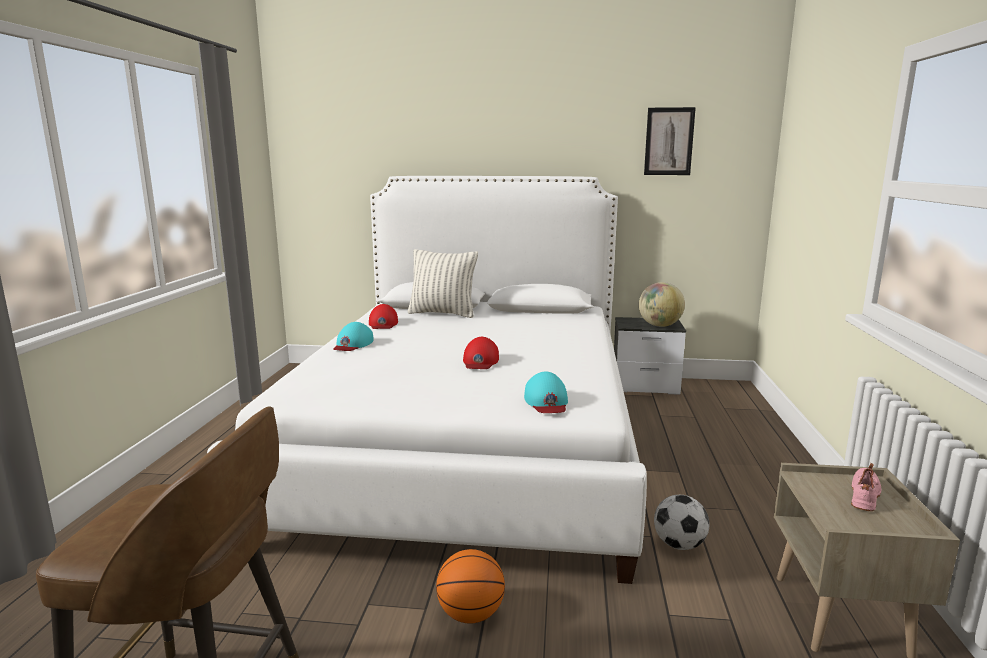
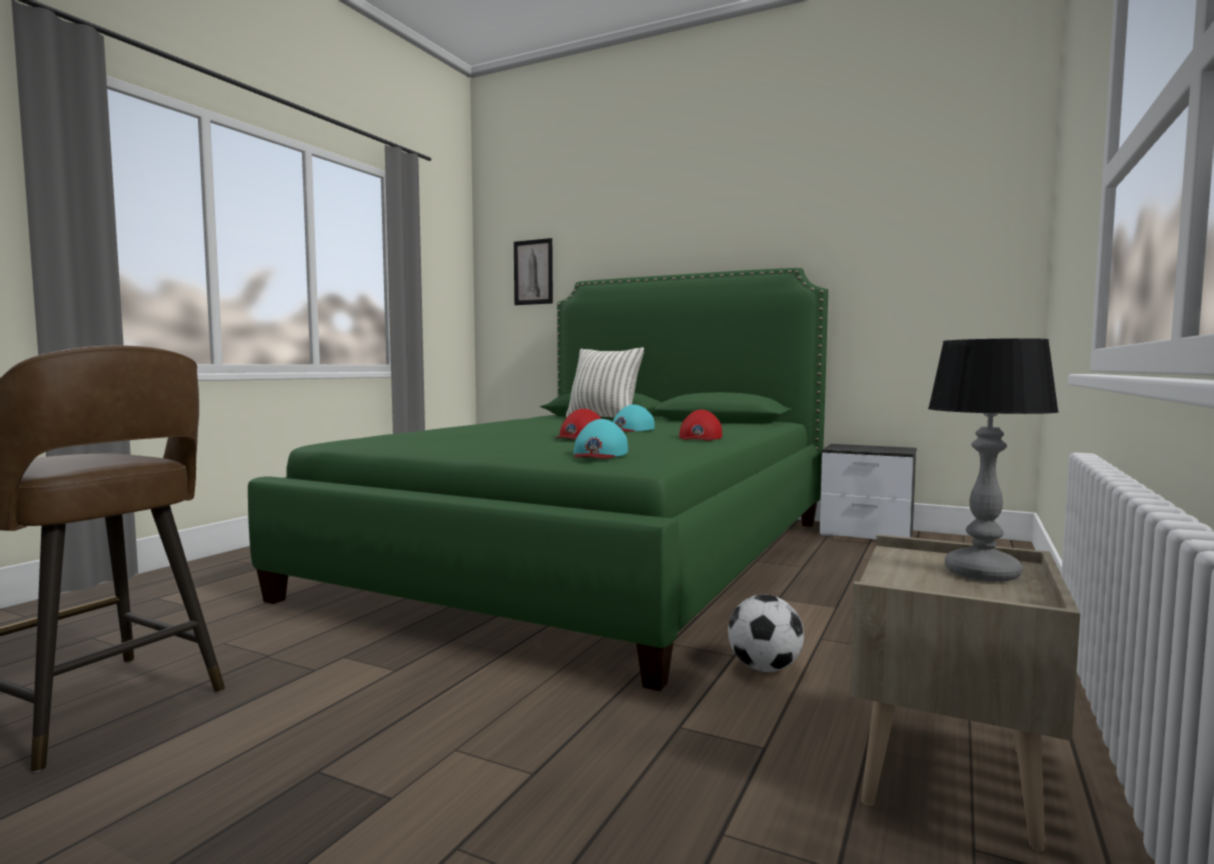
camera: 20 degrees right, 10 degrees down
white bed [207,176,647,584] -> green bed [248,268,828,691]
turquoise cap [333,322,374,351] -> turquoise cap moved to [613,404,655,432]
red cap [369,304,398,329] -> red cap moved to [679,410,722,441]
basketball [436,549,505,624] -> none
globe [639,282,685,327] -> none
picture [644,107,696,175] -> picture moved to [514,238,553,305]
pink shoe [851,463,882,511] -> table lamp [928,338,1059,582]

